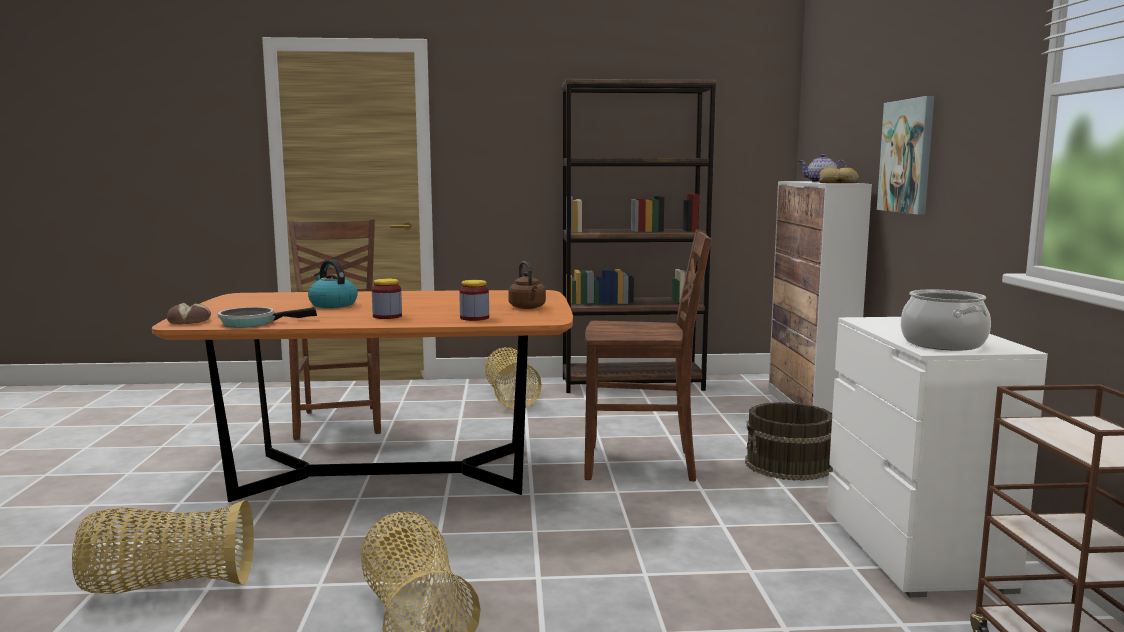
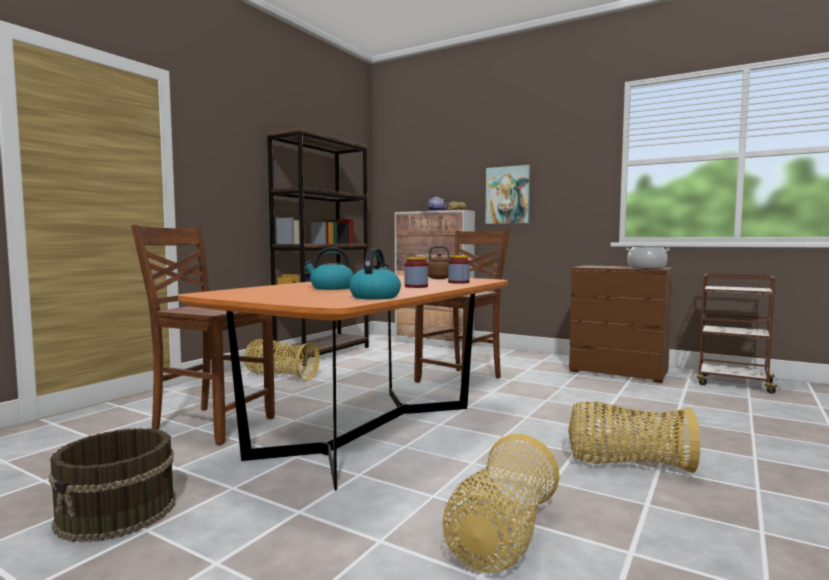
camera: 55 degrees left, 5 degrees down
bread [167,303,211,324] -> none
frying pan [218,307,317,328] -> kettle [349,248,401,300]
brown bucket [745,402,833,481] -> brown bucket moved to [49,428,175,542]
white dresser [827,317,1048,597] -> brown dresser [569,265,673,383]

